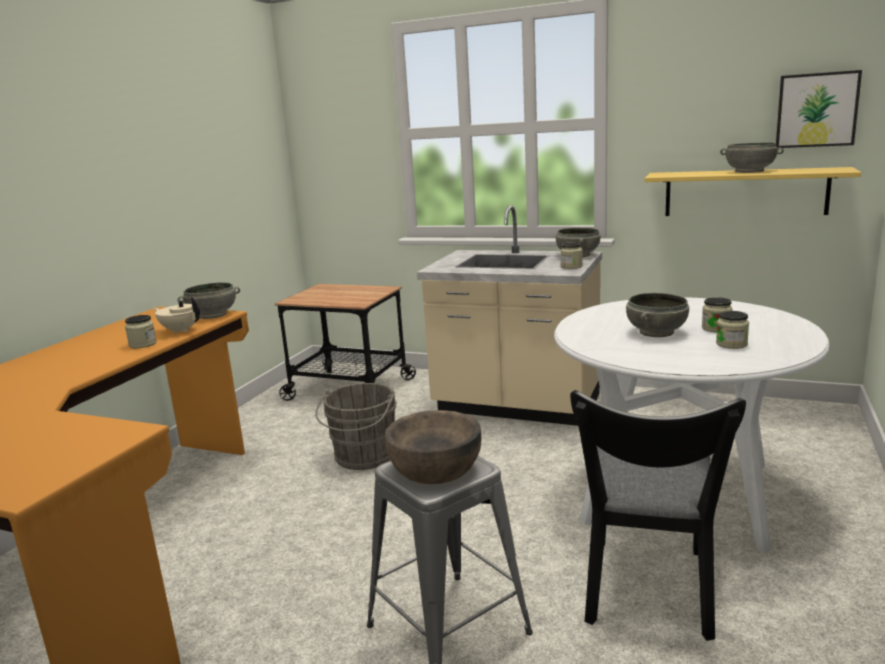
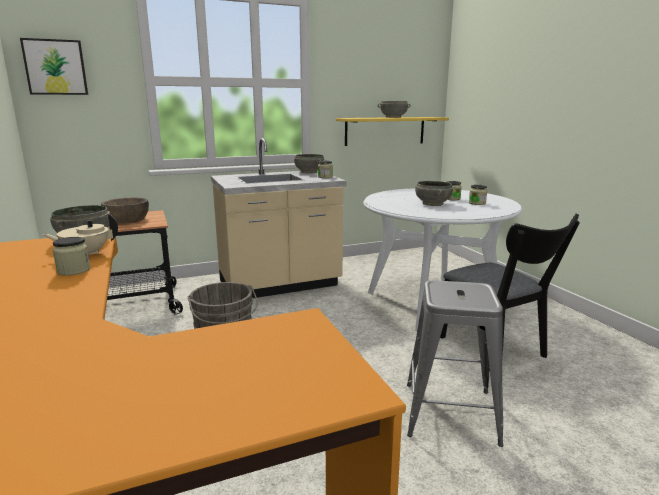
camera: 45 degrees left, 0 degrees up
brown bowl [384,410,481,484] -> brown bowl moved to [101,197,149,224]
picture [776,70,862,148] -> picture moved to [20,38,88,95]

